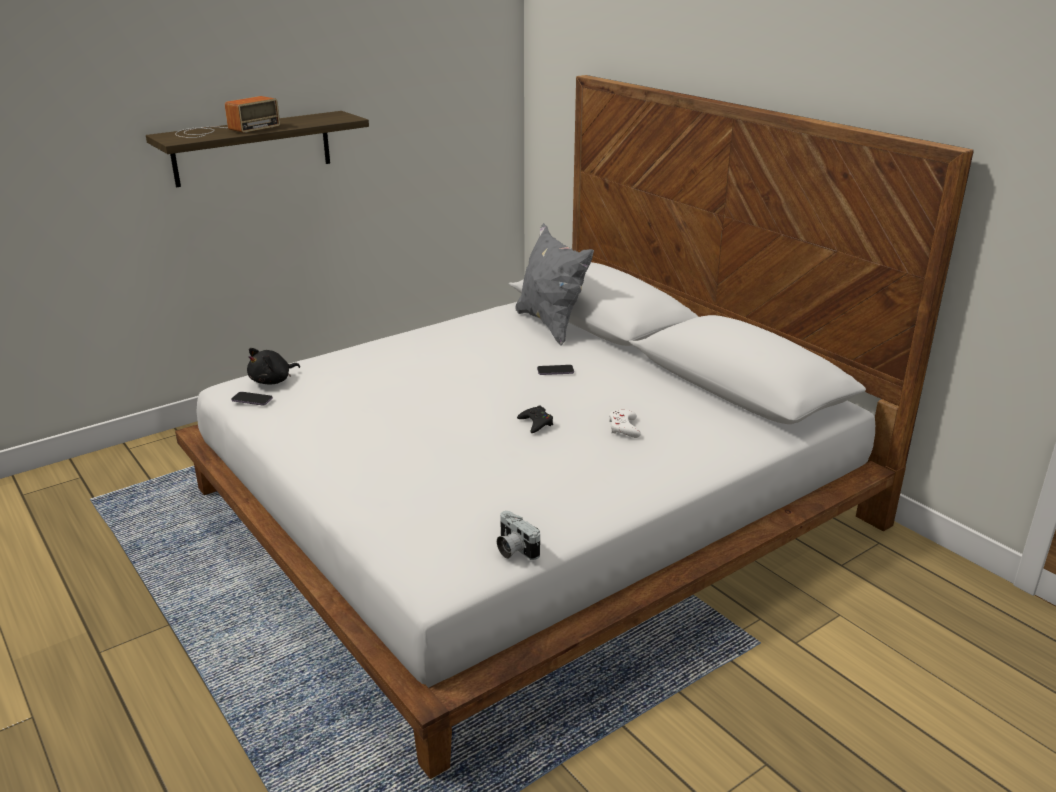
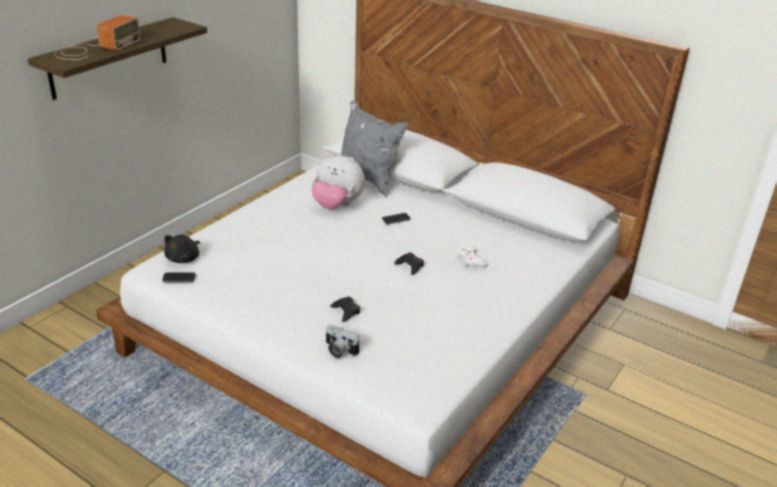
camera: 20 degrees left, 5 degrees up
camera [497,511,540,560] -> camera moved to [326,324,360,358]
none -> plush toy [311,153,365,210]
none -> black game controller [330,296,360,322]

